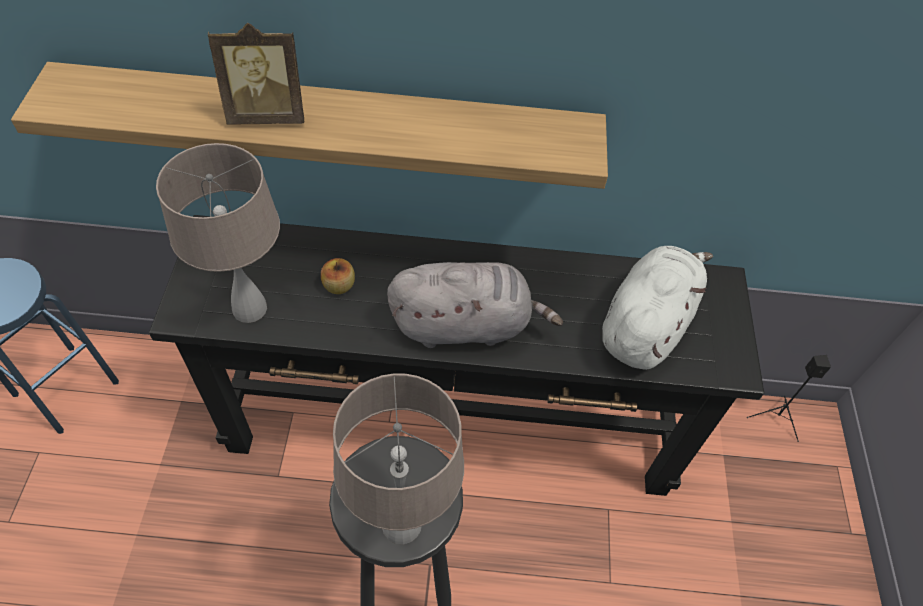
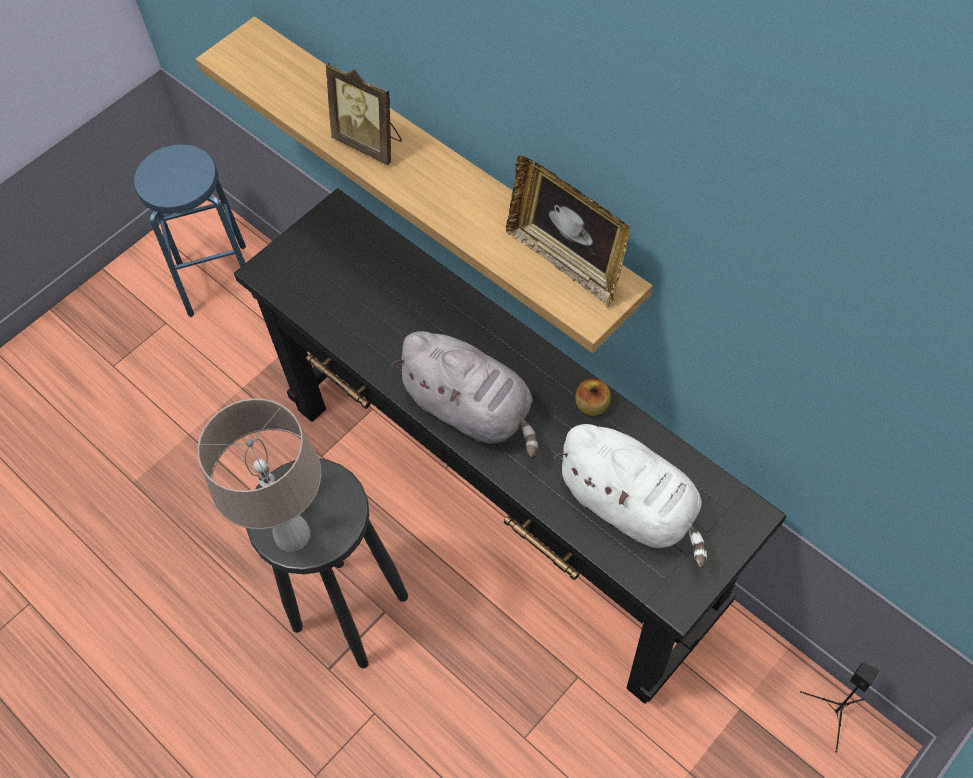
camera: 45 degrees right, 5 degrees up
beige table lamp [156,143,280,323] -> none
apple [321,258,355,294] -> apple moved to [575,379,611,416]
white plush toy [602,246,713,370] -> white plush toy turned 60 degrees clockwise [553,424,707,568]
none -> picture frame [506,155,629,307]

